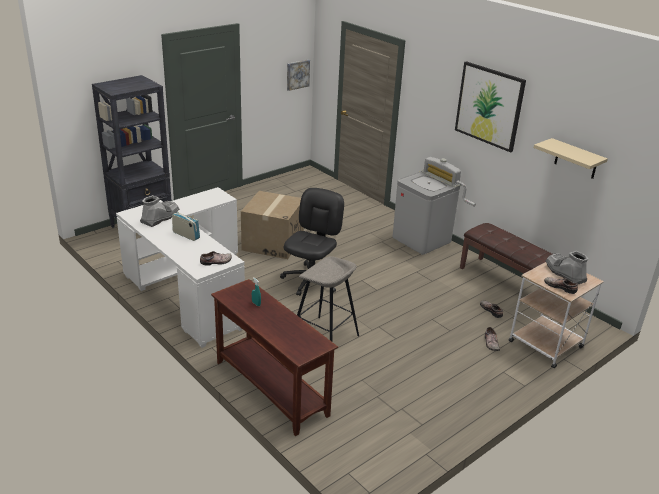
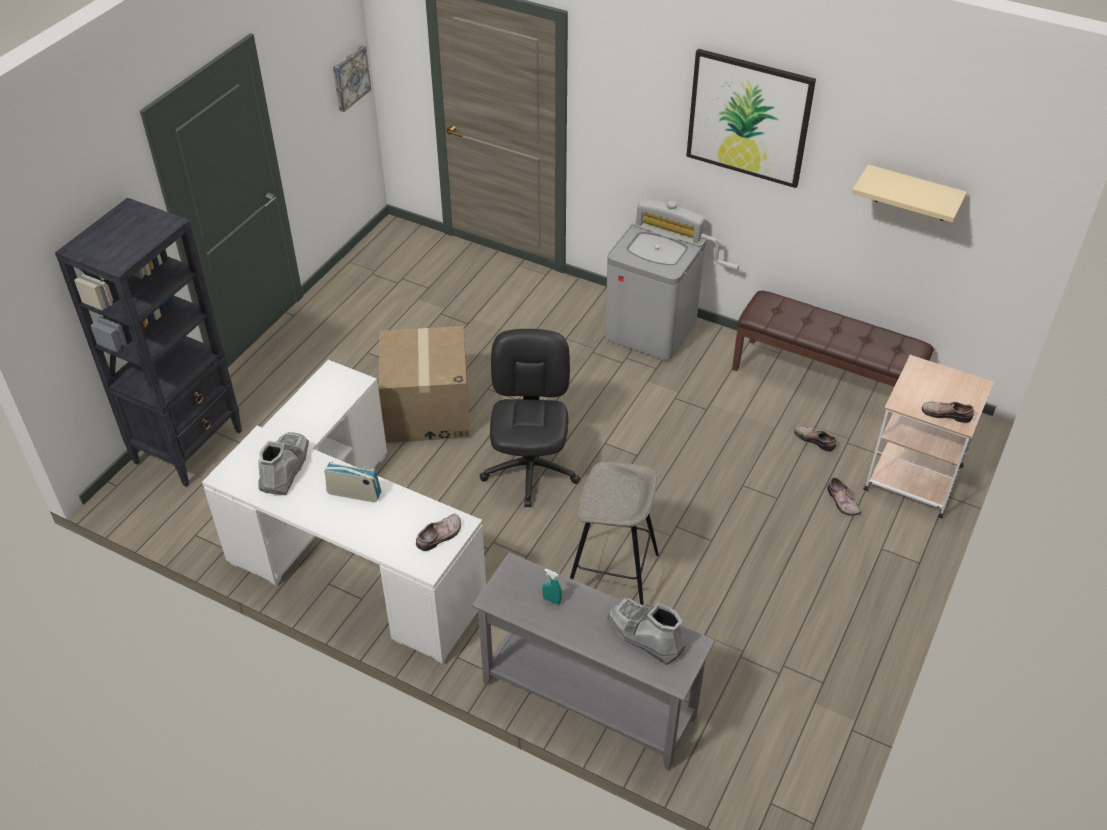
camera: 20 degrees left, 15 degrees up
brown console table [211,279,338,436] -> grey console table [472,552,715,771]
grey boot [545,251,588,284] -> grey boot moved to [607,598,686,665]

